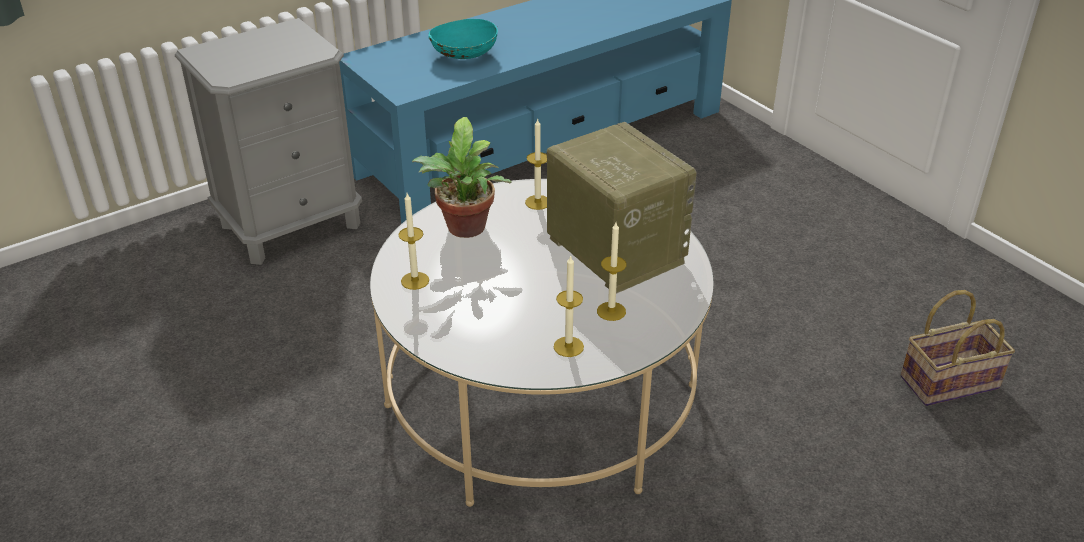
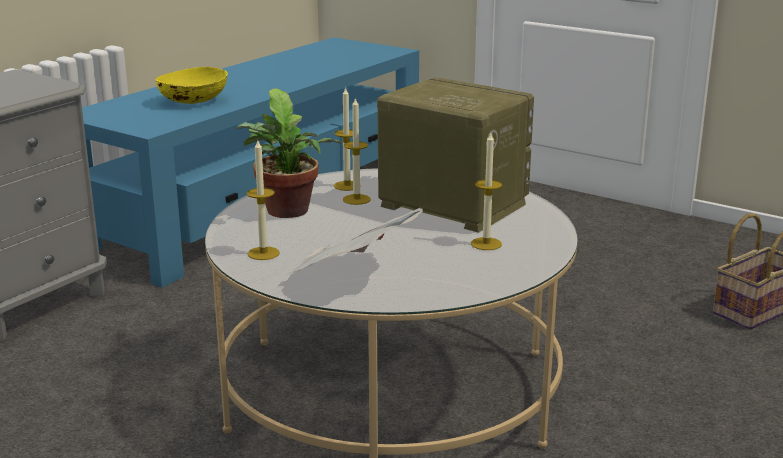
camera: 20 degrees left, 15 degrees down
turquoise bowl [428,19,498,59] -> yellow bowl [155,67,228,104]
candle [554,255,584,357] -> candle moved to [343,97,371,205]
none -> newspaper [286,206,424,275]

